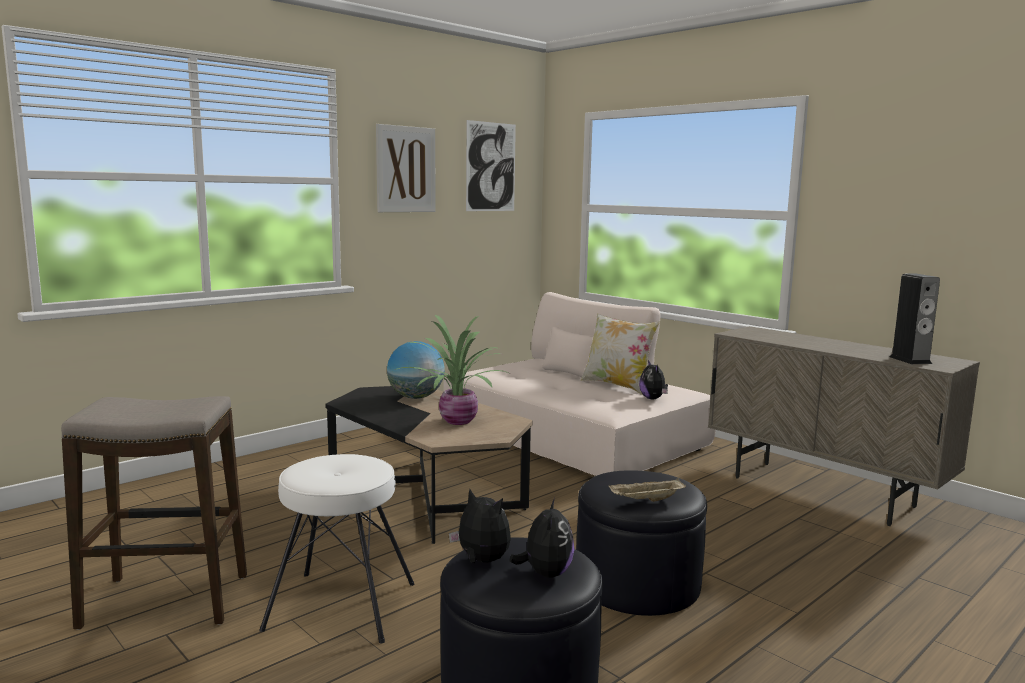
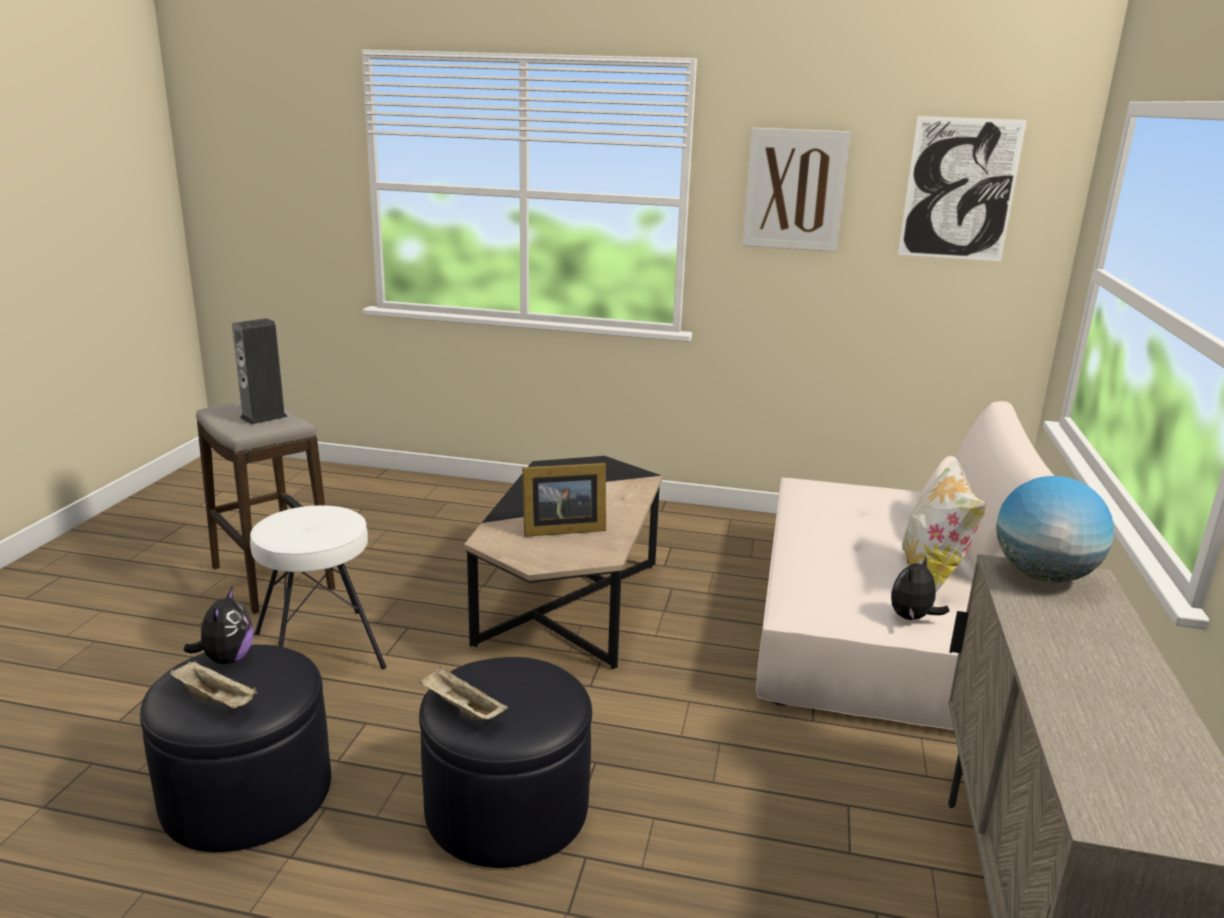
camera: 55 degrees right, 10 degrees up
globe [387,341,445,399] -> globe moved to [996,476,1114,582]
potted plant [393,315,508,425] -> picture frame [522,463,606,537]
plush toy [510,498,574,578] -> beige tray [170,661,257,708]
speaker [890,274,940,364] -> speaker moved to [232,318,288,425]

